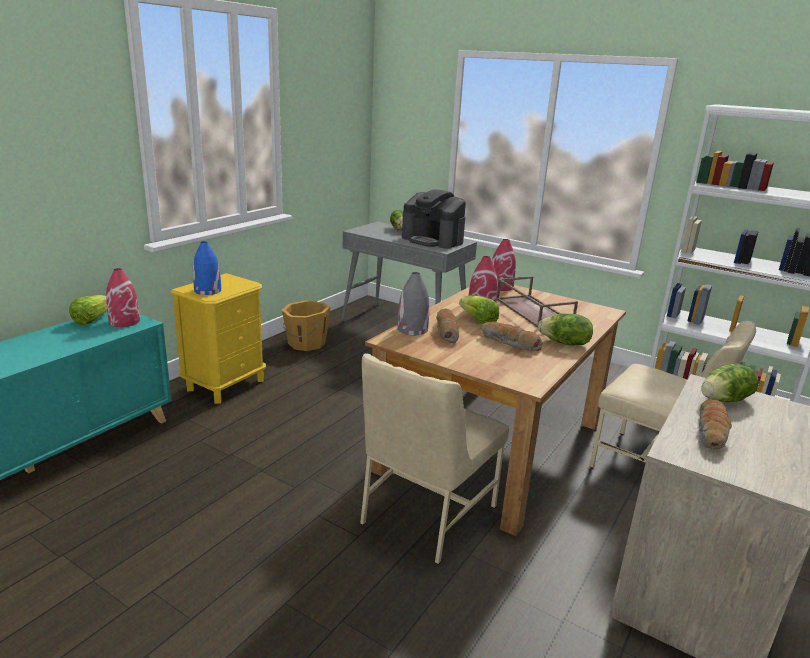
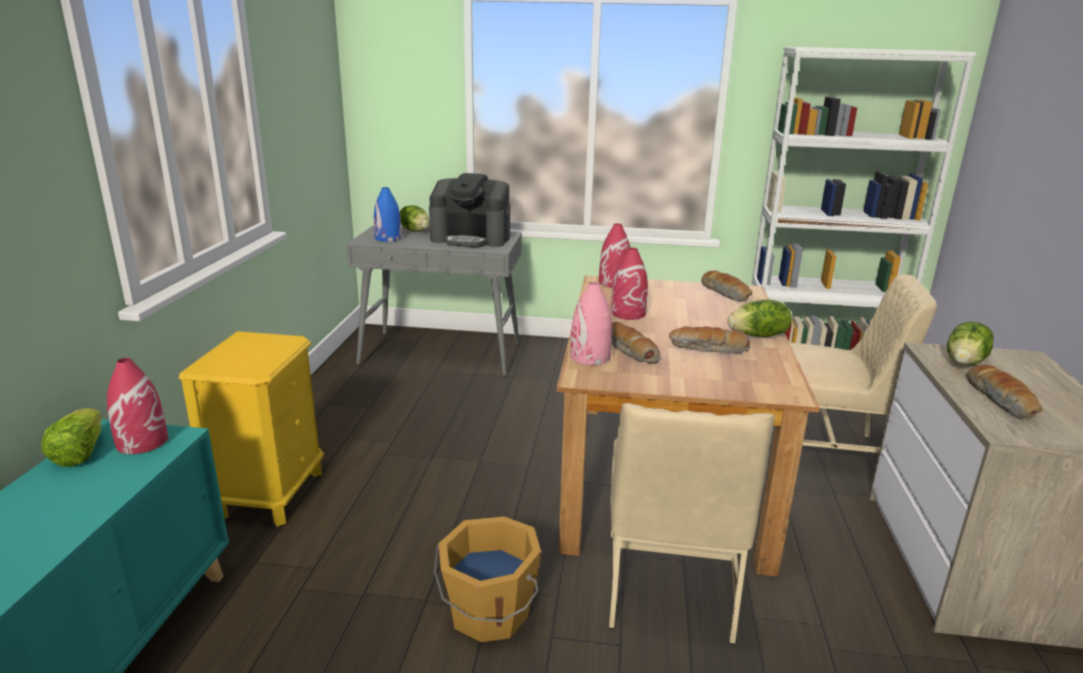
camera: 25 degrees left, 0 degrees up
blue vase [193,241,221,295] -> blue vase moved to [374,187,402,242]
orange bucket [281,300,331,351] -> orange bucket moved to [434,517,541,642]
grey vase [397,272,429,335] -> pink vase [570,282,612,365]
lettuce [459,295,499,324] -> none
brown tray [497,276,578,328] -> none
none -> bread [701,271,752,302]

